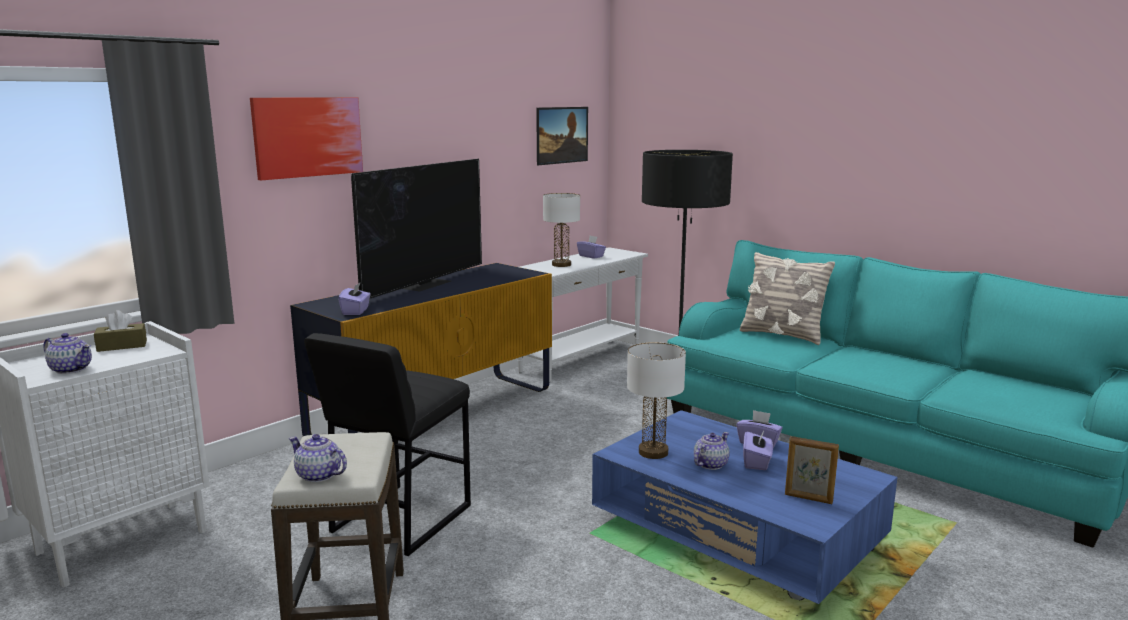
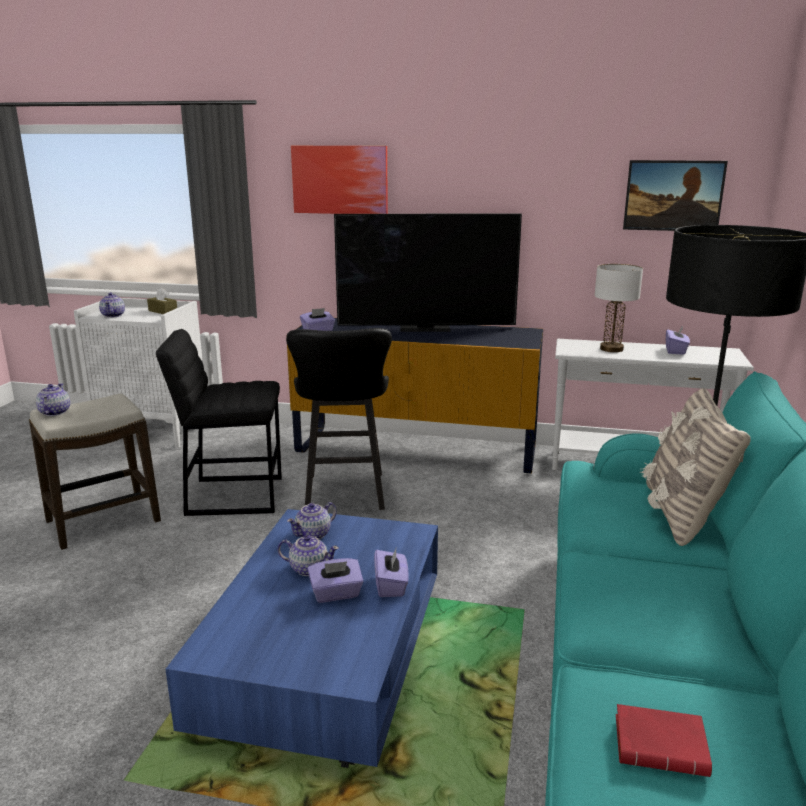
camera: 60 degrees right, 5 degrees up
table lamp [627,342,686,459] -> teapot [287,502,337,539]
picture frame [785,436,839,504] -> none
none -> black stool [286,328,392,510]
none -> red book [616,704,712,777]

